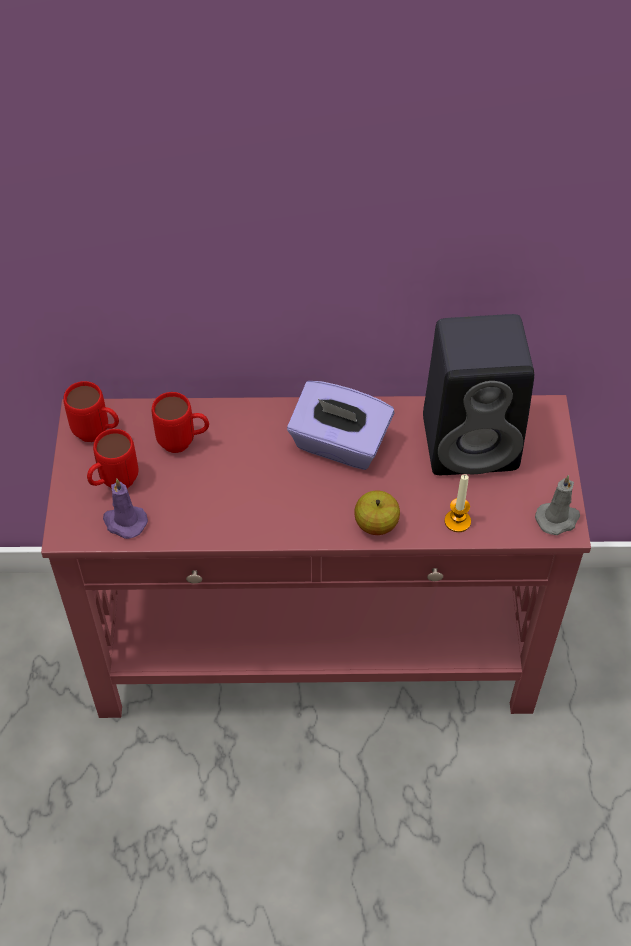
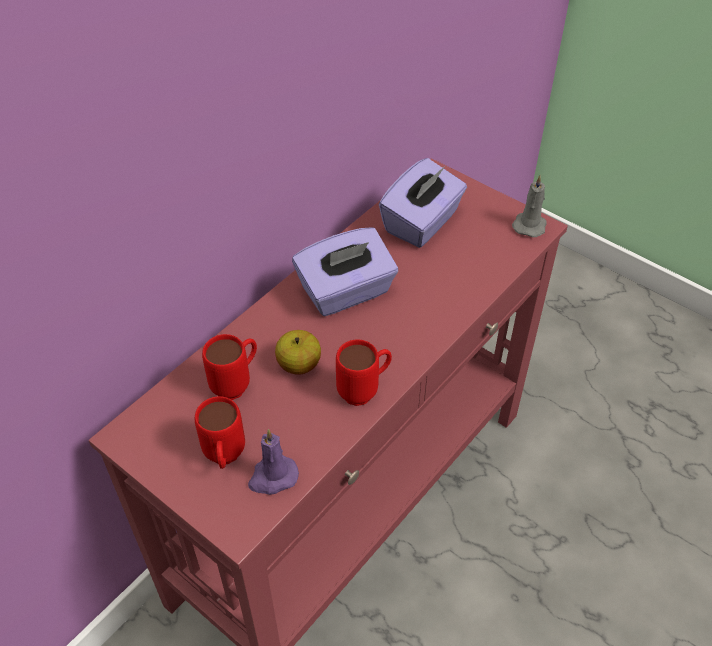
camera: 50 degrees left, 5 degrees down
red mug [63,381,119,442] -> red mug moved to [336,340,392,406]
apple [354,490,400,535] -> apple moved to [275,330,321,375]
black speaker [423,314,534,475] -> purple tissue box [379,158,467,248]
candle [444,474,471,532] -> none

